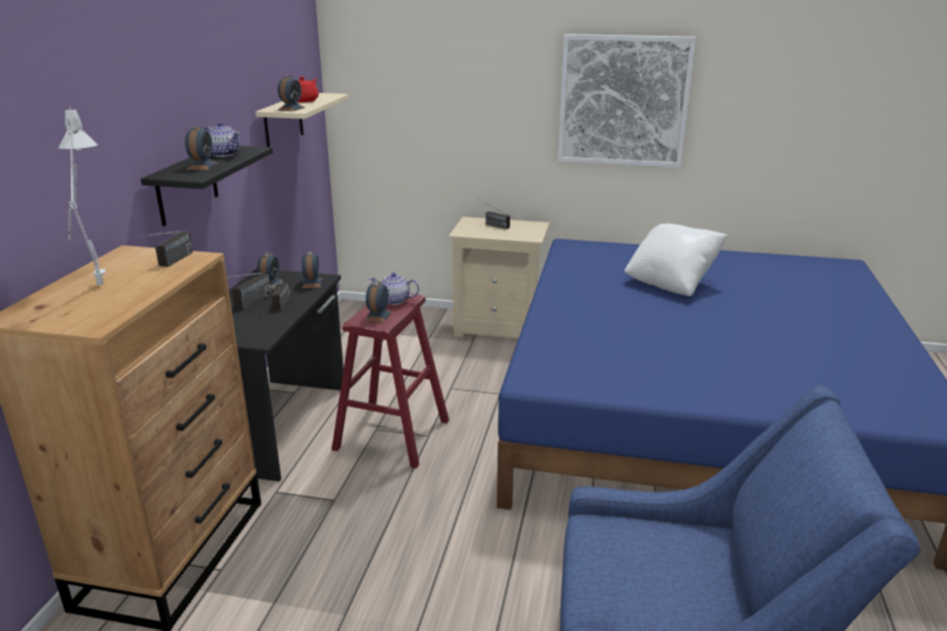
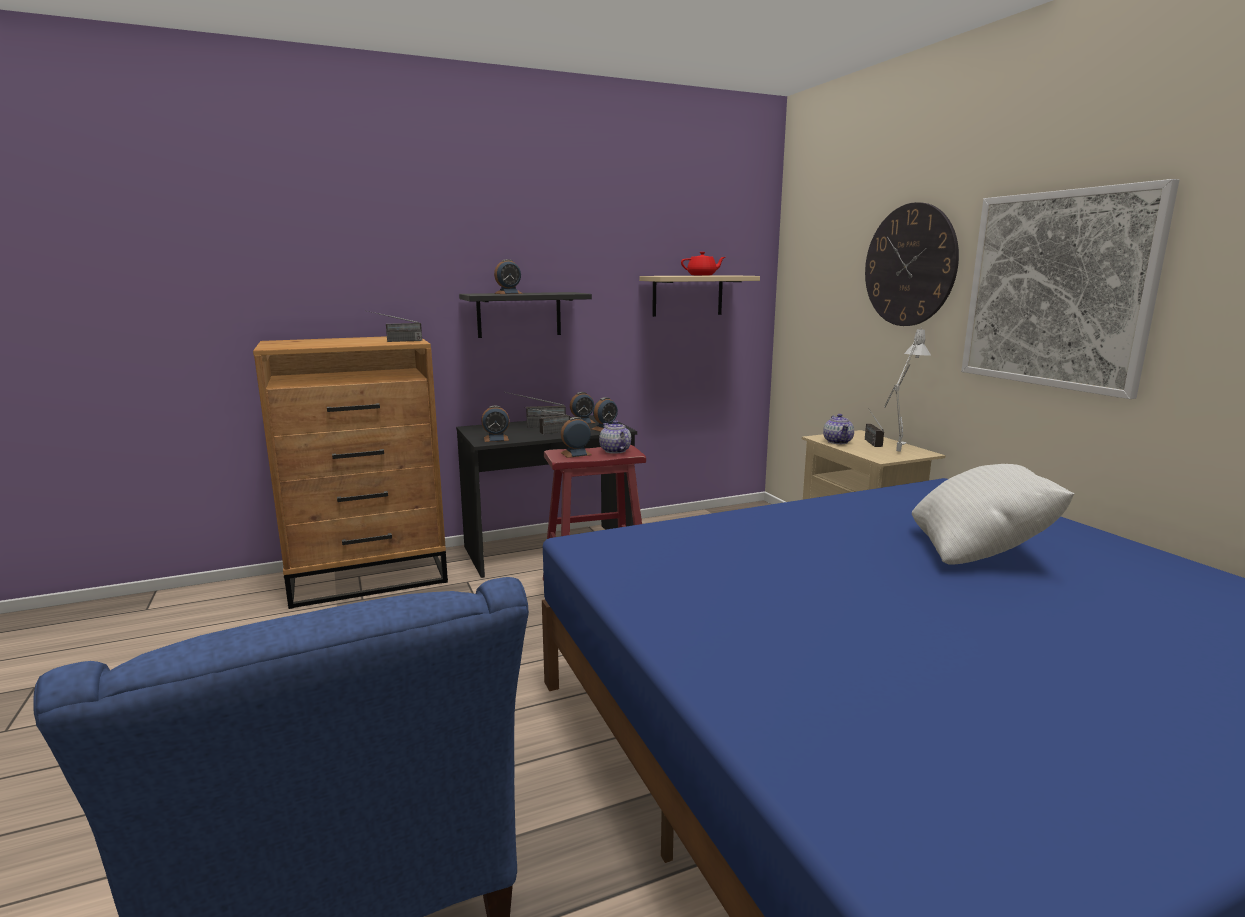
camera: 55 degrees right, 10 degrees down
grey table lamp [59,107,106,285] -> grey table lamp moved to [884,327,931,451]
teapot [205,122,240,157] -> teapot moved to [823,414,854,444]
alarm clock [278,75,305,112] -> alarm clock moved to [481,405,510,442]
none -> wall clock [865,202,959,326]

